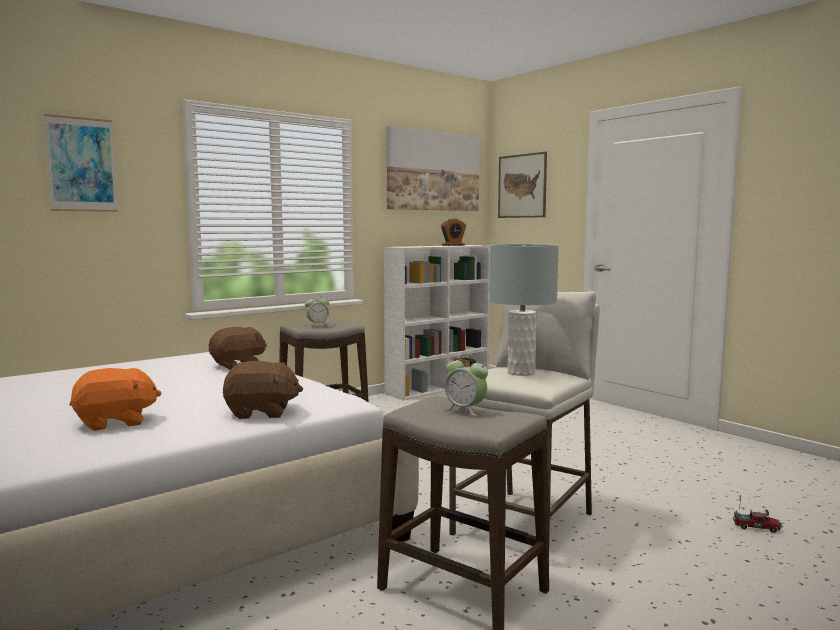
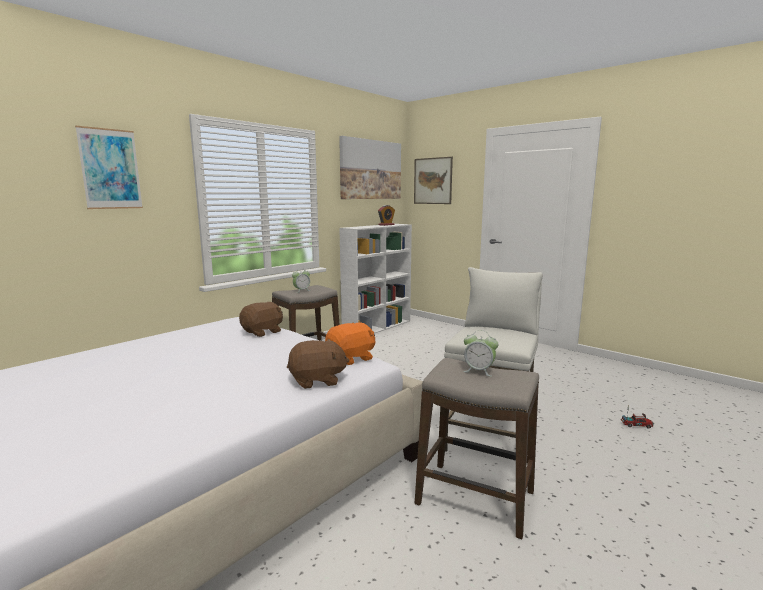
camera: 10 degrees left, 5 degrees up
orange plush toy [69,368,162,431] -> orange plush toy moved to [325,322,375,365]
grey table lamp [489,244,559,376] -> none

